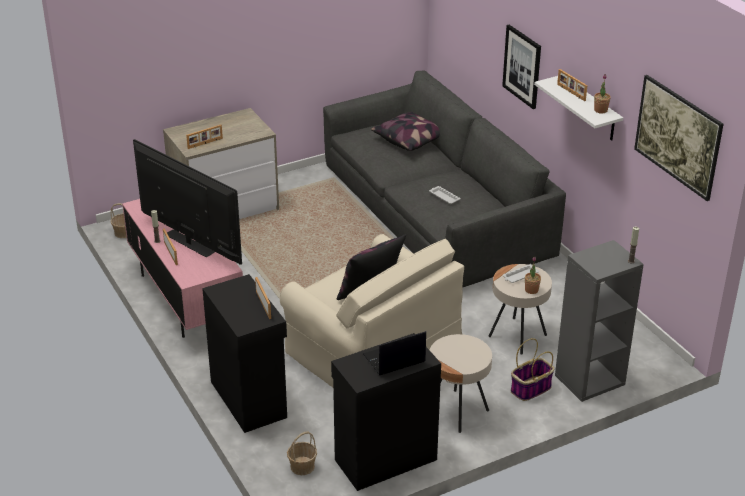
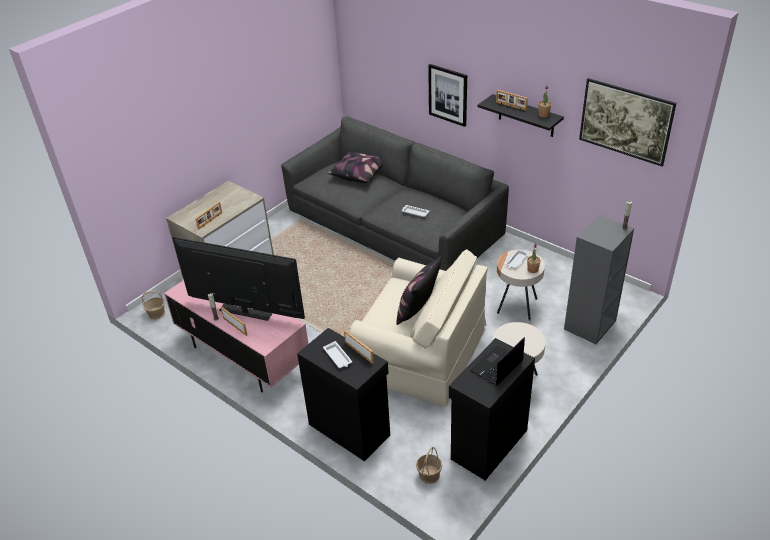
camera: 20 degrees left, 5 degrees up
basket [511,338,554,401] -> none
white shelf [534,76,623,141] -> black shelf [478,94,564,137]
none -> white tray [323,341,352,368]

